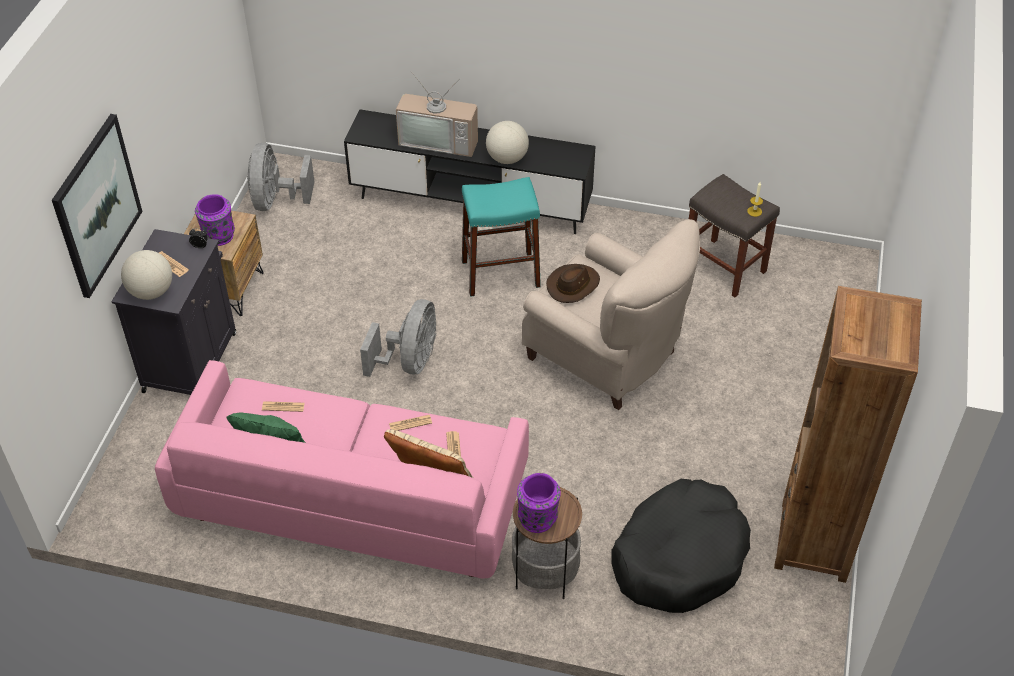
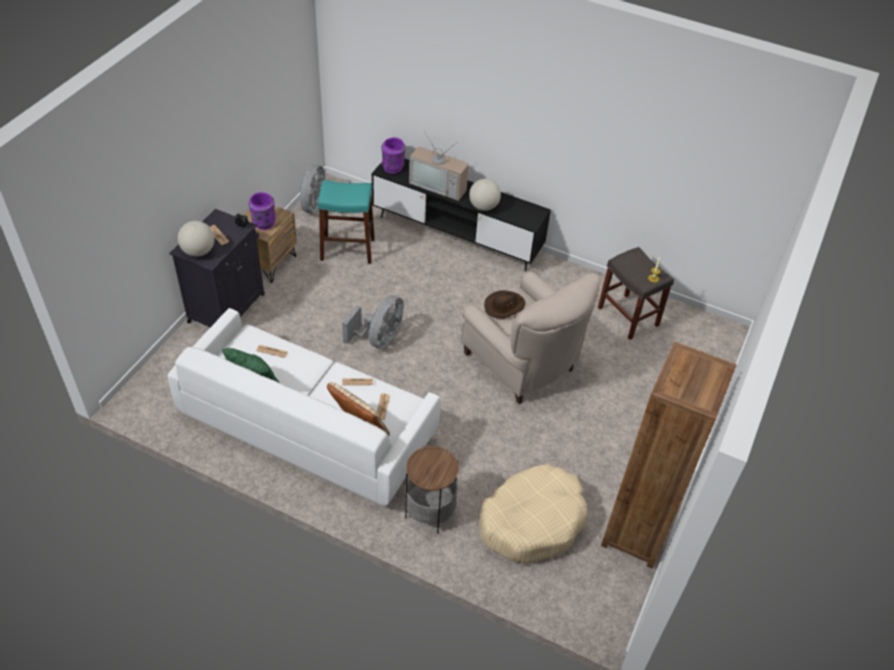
camera: 10 degrees right, 0 degrees up
picture [52,114,142,298] -> none
pink sofa [155,360,529,578] -> white sofa [168,308,440,506]
turquoise stool [462,177,541,297] -> turquoise stool moved to [318,180,375,264]
purple vase [517,473,561,533] -> purple vase moved to [381,137,406,174]
black dog bed [611,479,751,613] -> beige dog bed [480,464,588,563]

